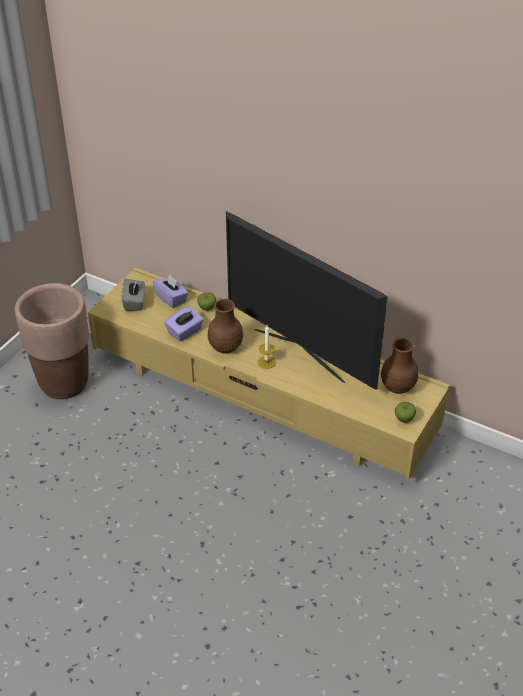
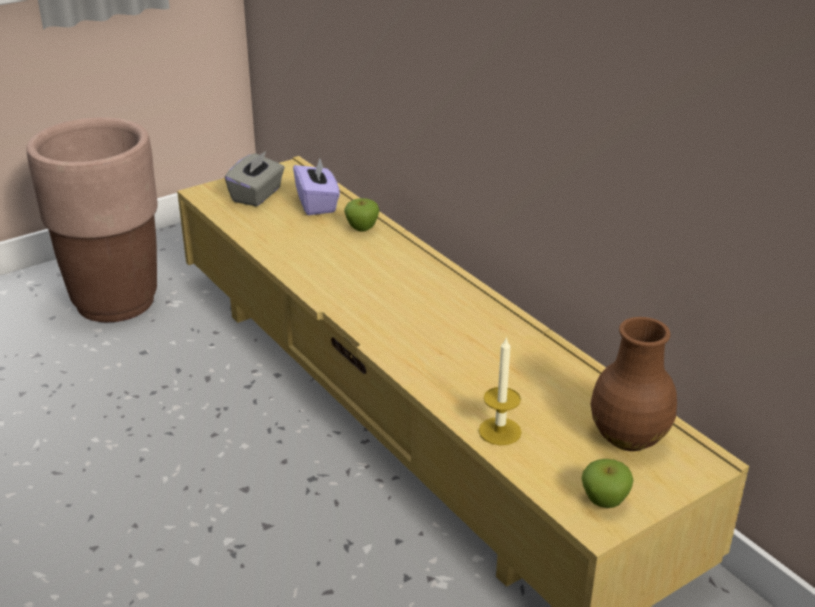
camera: 25 degrees right, 10 degrees down
purple tissue box [164,306,204,341] -> none
brown vase [208,299,243,354] -> none
television [226,211,388,390] -> none
candle [258,325,276,369] -> candle moved to [479,337,522,445]

